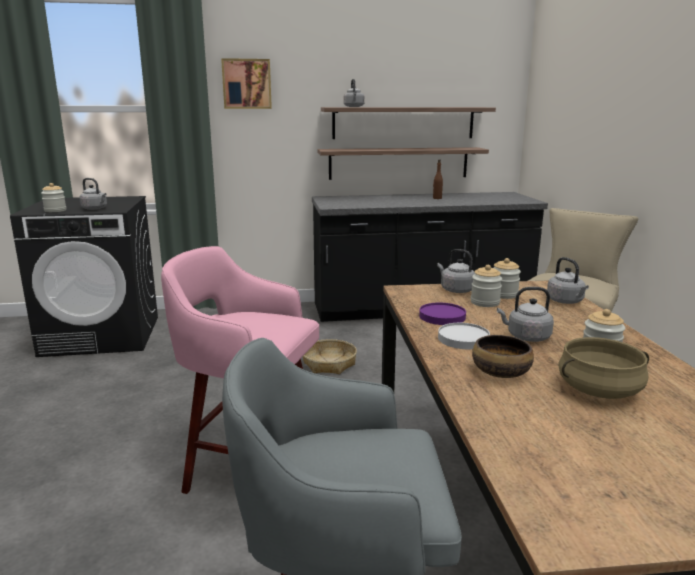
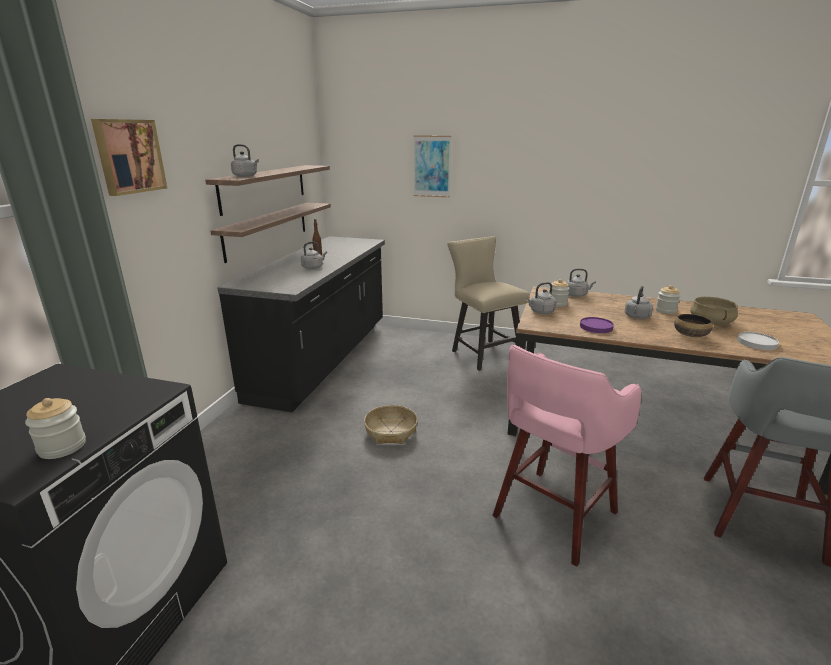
camera: 65 degrees left, 5 degrees up
grey kettle [79,178,107,210] -> grey kettle moved to [301,242,327,269]
white plate [438,323,490,349] -> white plate moved to [737,332,779,350]
jar [471,265,502,307] -> none
none -> picture [413,136,451,197]

